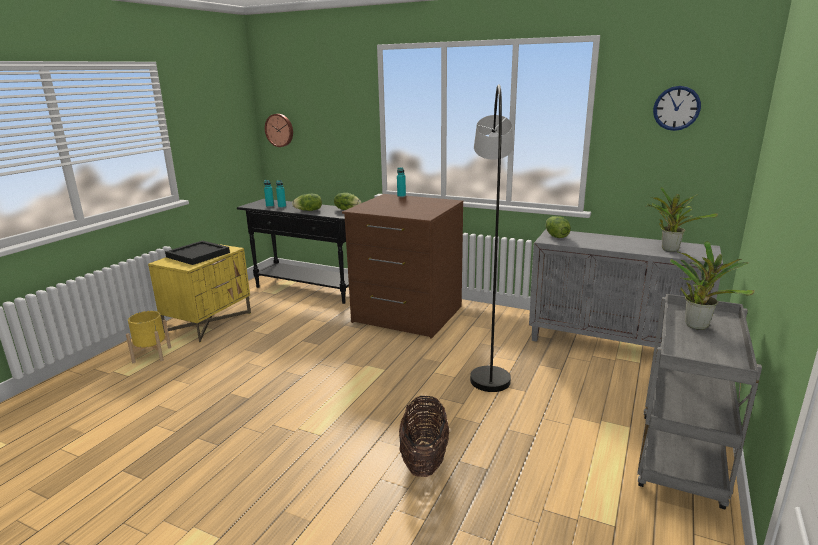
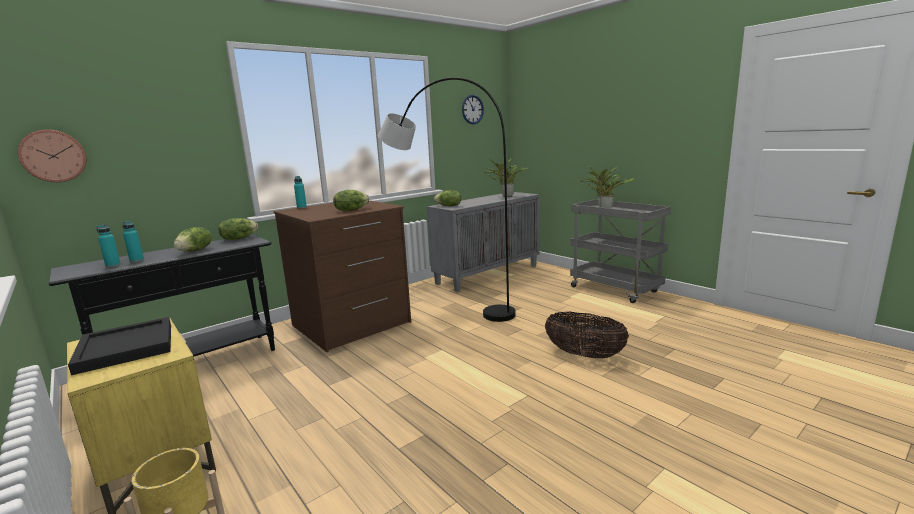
camera: 65 degrees left, 5 degrees down
none -> lettuce [333,190,369,211]

